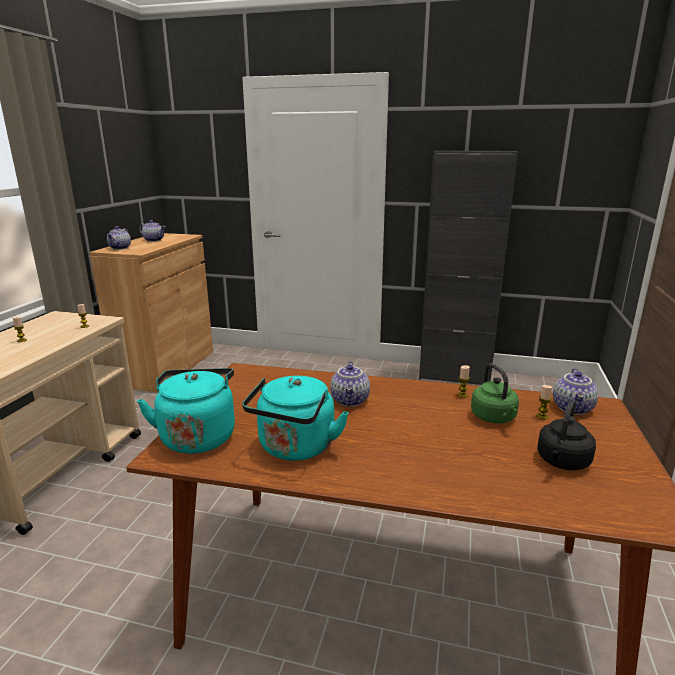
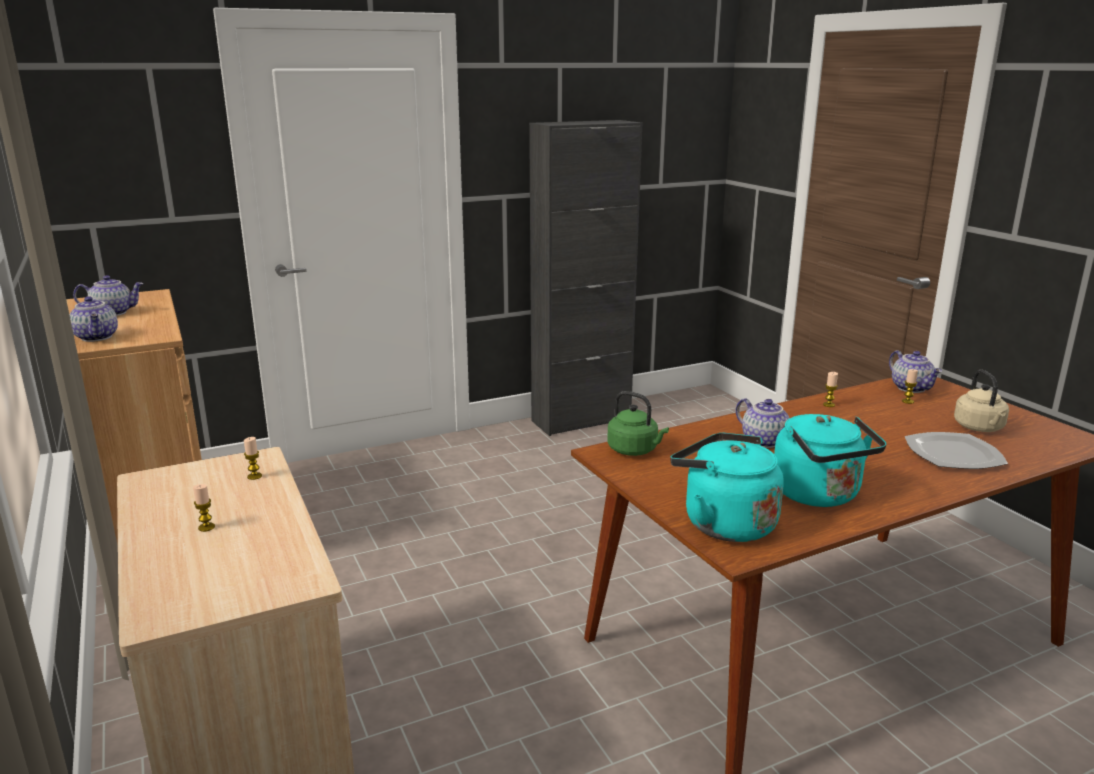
camera: 40 degrees left, 0 degrees up
green kettle [471,364,519,424] -> green kettle moved to [607,391,669,456]
black kettle [537,399,596,470] -> beige kettle [954,369,1009,432]
none -> plate [905,432,1008,469]

